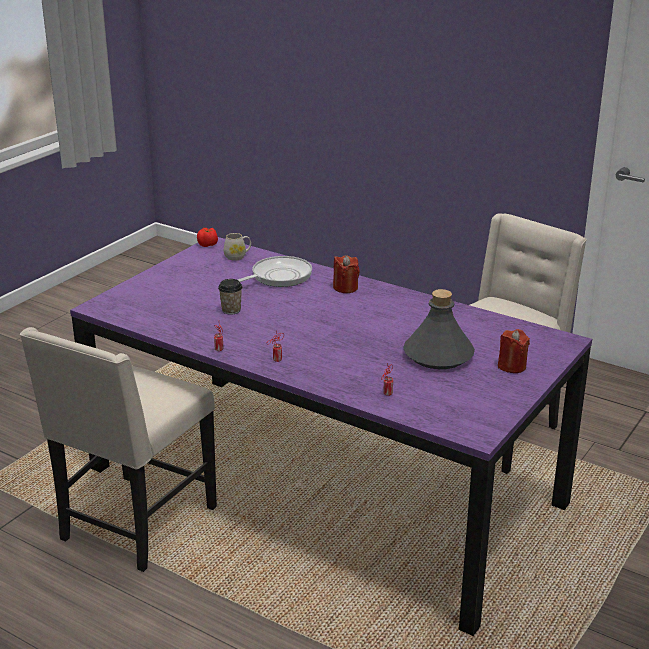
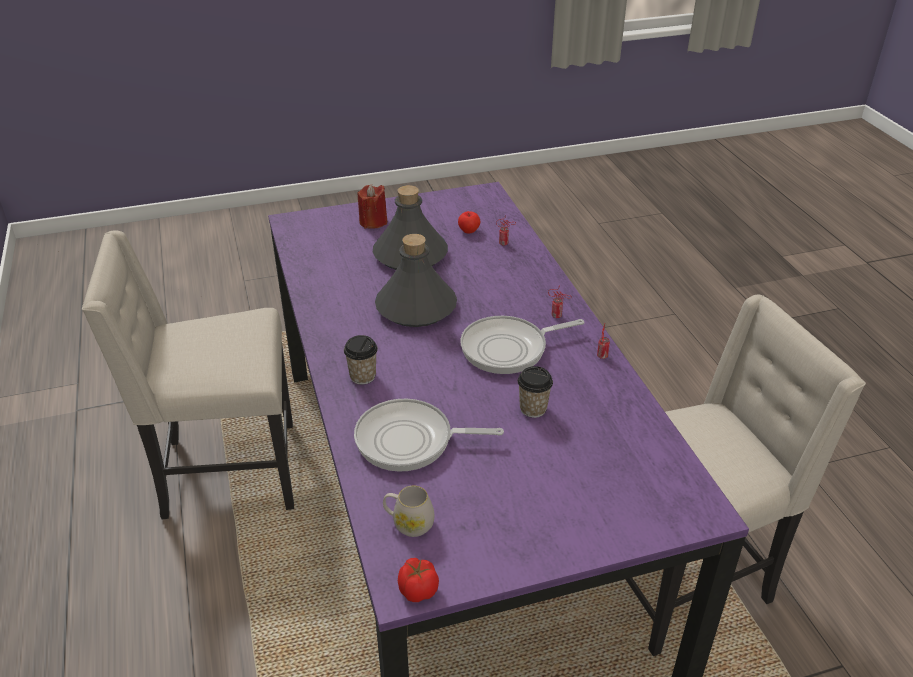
camera: 140 degrees left, 10 degrees up
red candle [333,255,360,293] -> cup [344,335,378,385]
none -> grey bottle [375,234,457,327]
none -> apple [458,211,480,233]
none -> frying pan [460,316,584,374]

